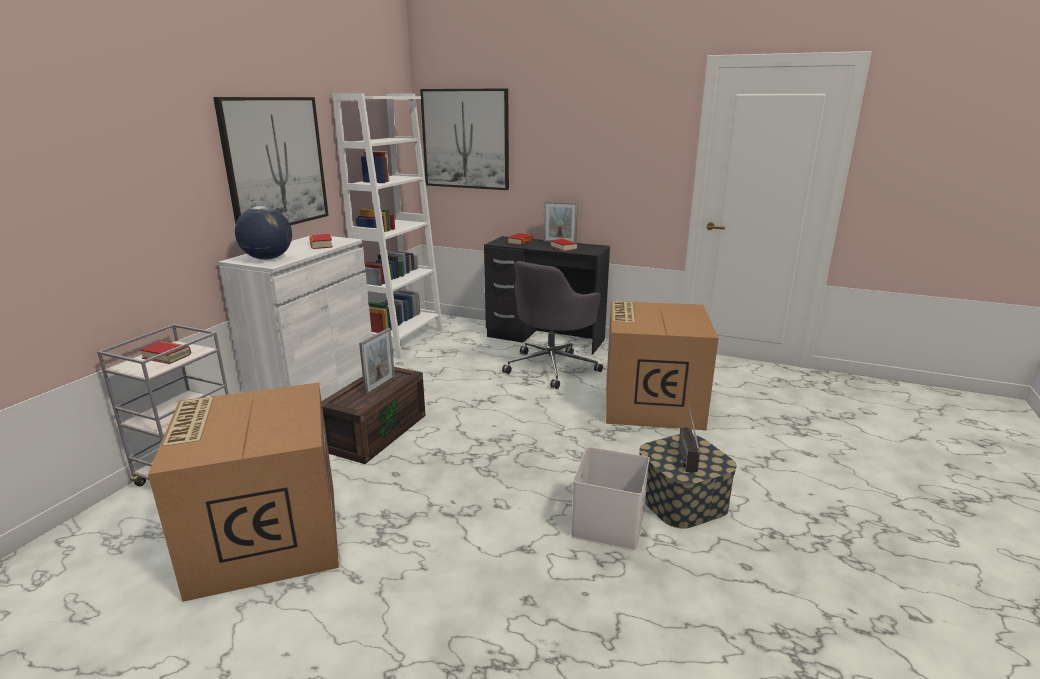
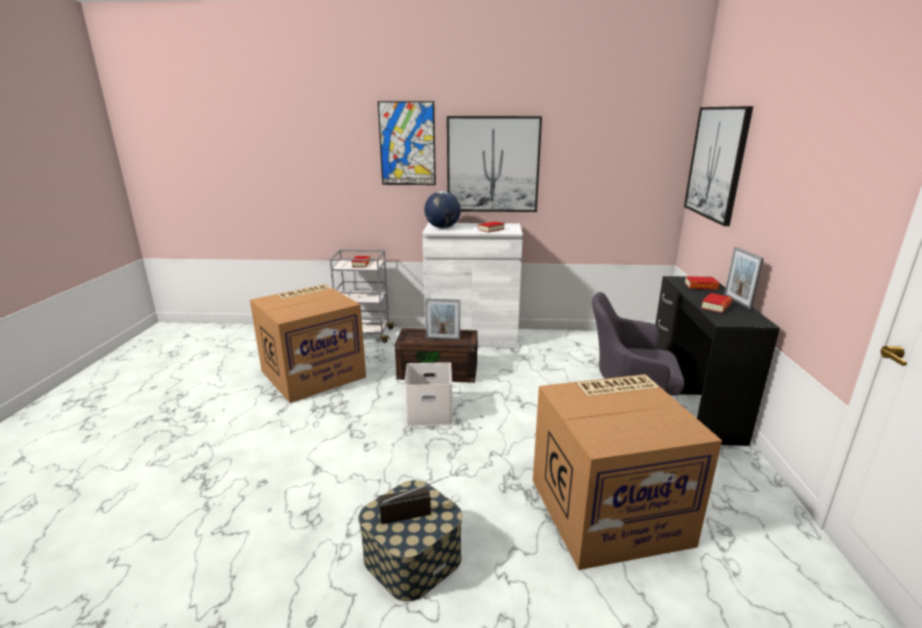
camera: 70 degrees right, 0 degrees up
white bookcase [332,93,443,359] -> none
white storage box [571,447,649,551] -> white storage box moved to [404,362,452,426]
none -> picture [378,101,436,185]

